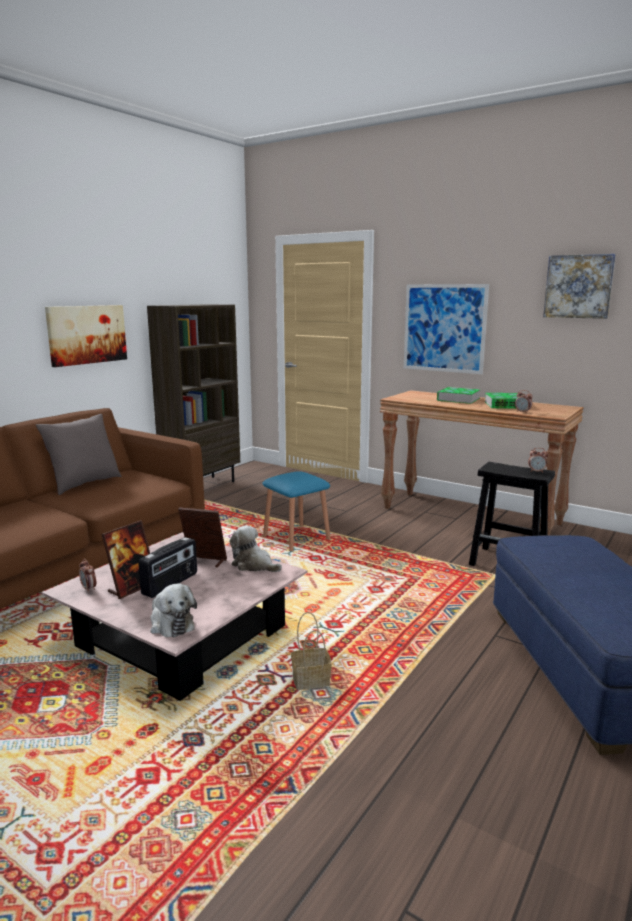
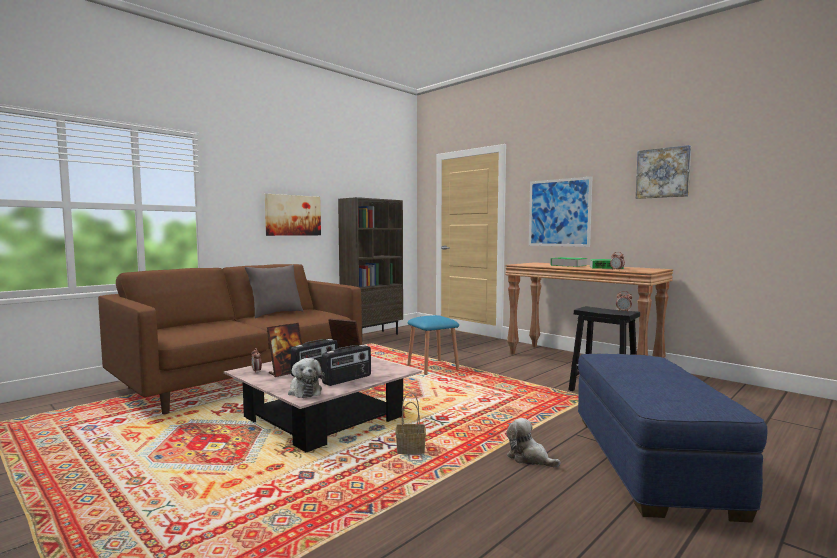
camera: 10 degrees right, 10 degrees down
plush toy [230,525,282,572] -> plush toy moved to [506,418,560,468]
none -> radio [322,345,371,386]

